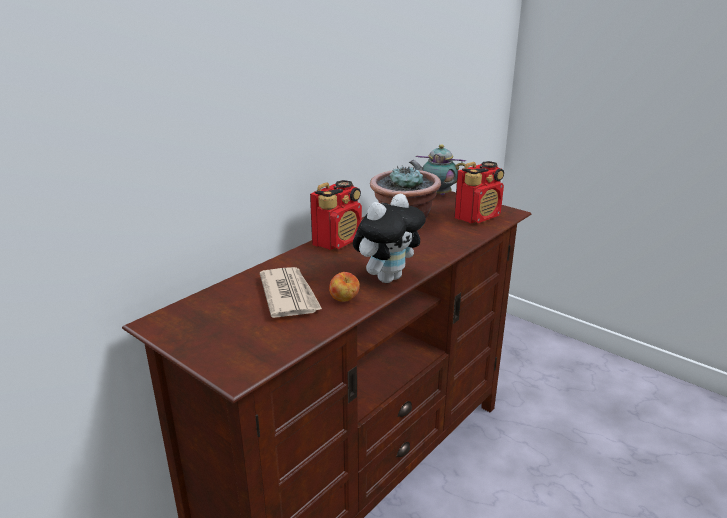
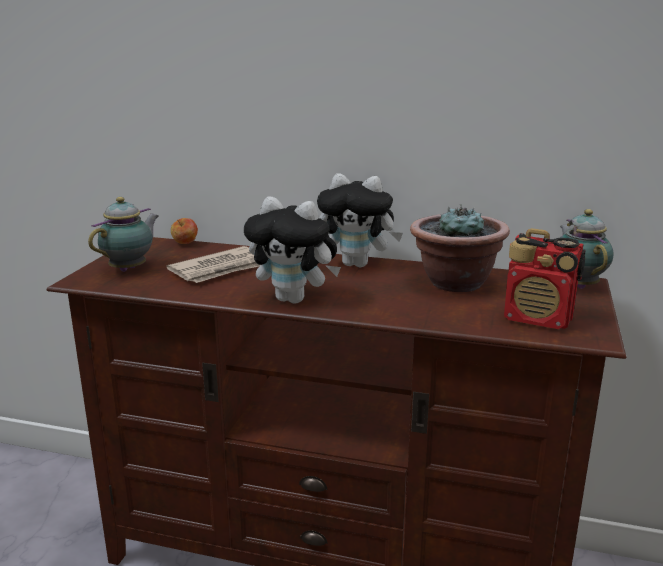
camera: 65 degrees right, 5 degrees down
radio [310,180,362,250] -> plush toy [317,173,403,267]
apple [329,272,360,302] -> apple moved to [171,218,198,244]
none -> teapot [88,197,159,272]

